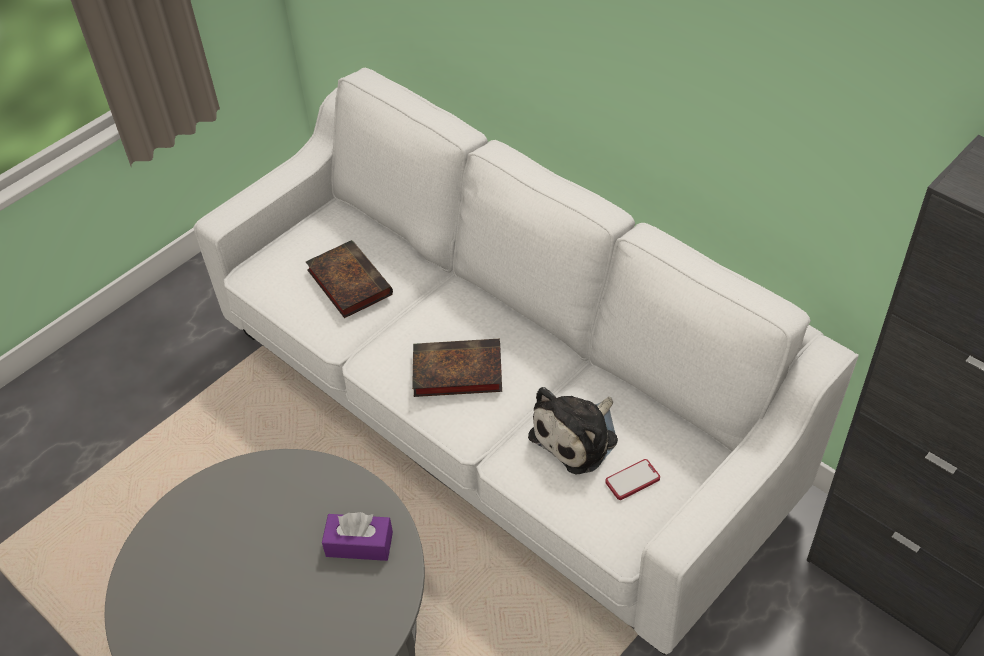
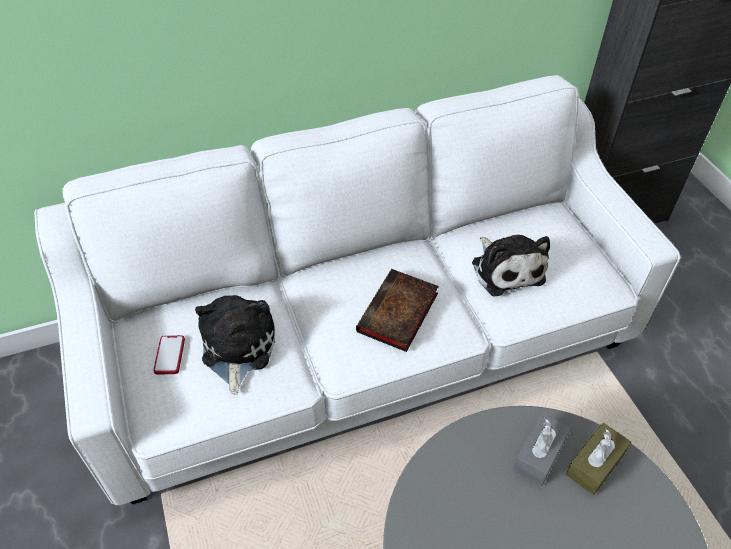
camera: 65 degrees left, 0 degrees up
book [306,240,393,318] -> plush toy [195,295,275,395]
purple tissue box [322,512,393,561] -> grey tissue box [513,412,571,486]
phone [605,459,660,500] -> phone moved to [153,335,185,374]
none -> brown tissue box [566,423,632,495]

